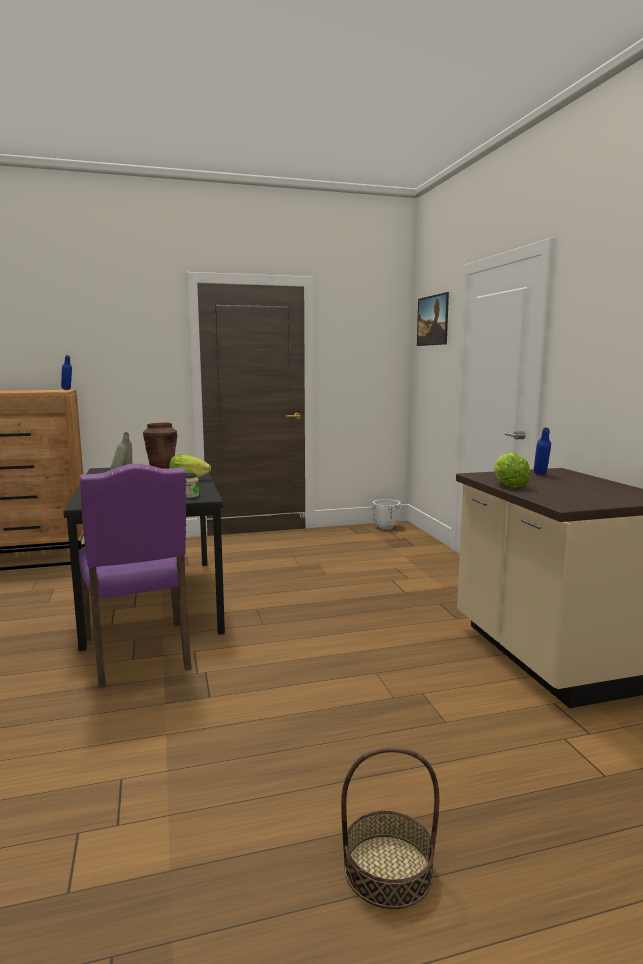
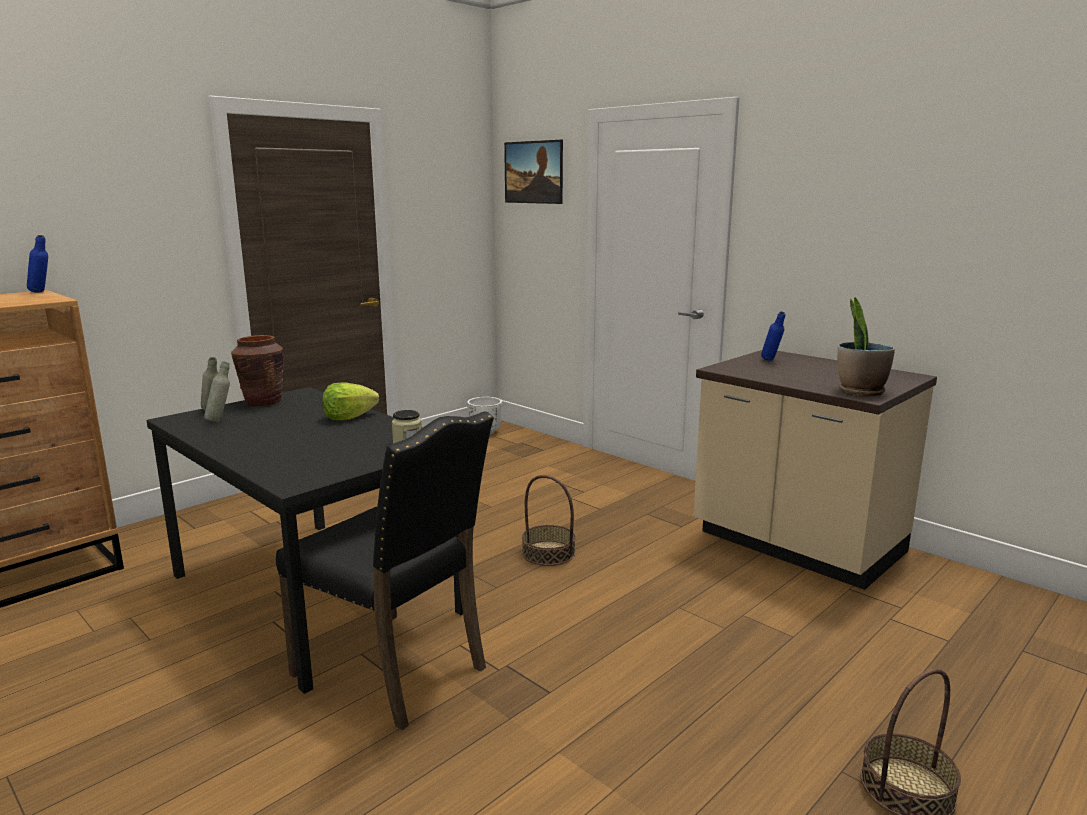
camera: 30 degrees left, 5 degrees up
purple chair [79,463,191,688] -> black chair [276,411,494,730]
lettuce [494,453,530,488] -> none
none -> basket [522,475,575,566]
none -> potted plant [837,297,895,396]

